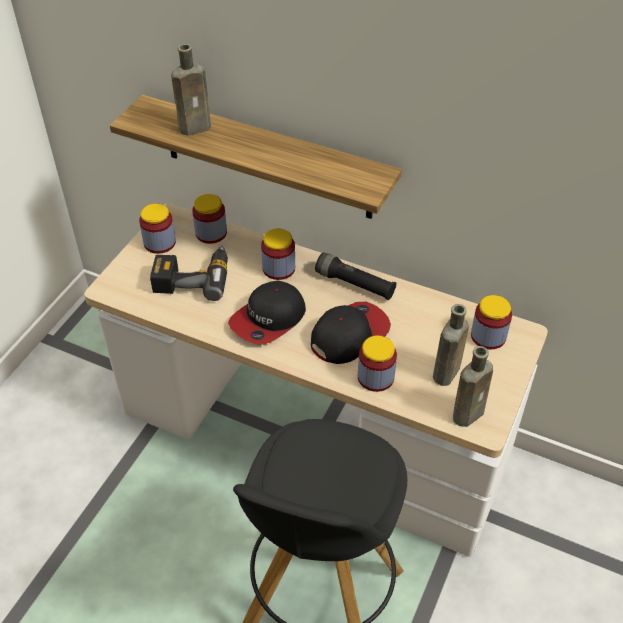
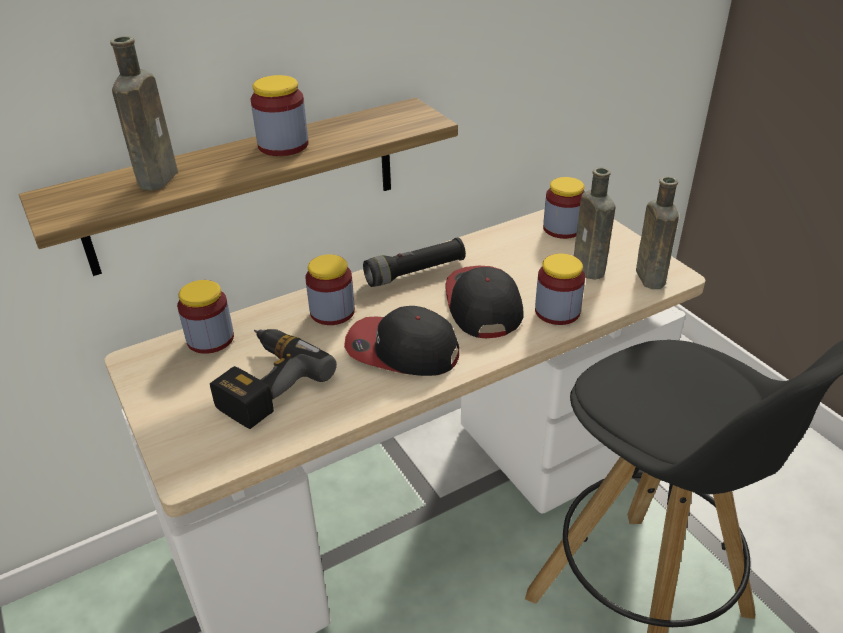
camera: 55 degrees left, 10 degrees down
jar [139,203,176,254] -> jar moved to [251,75,309,156]
cap [228,281,306,345] -> cap turned 120 degrees clockwise [344,306,459,376]

